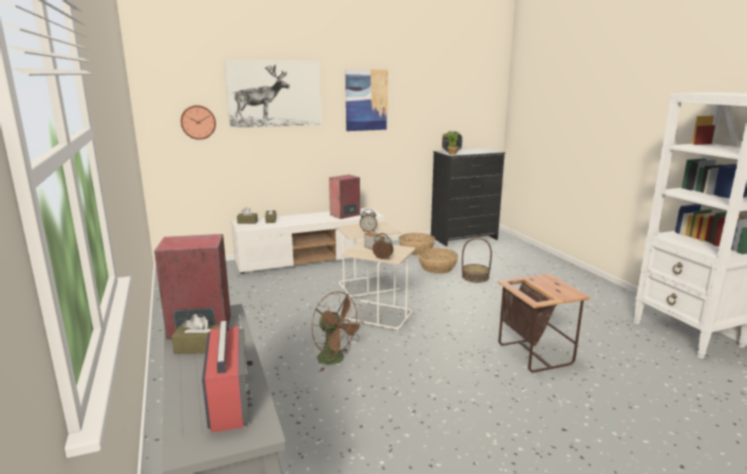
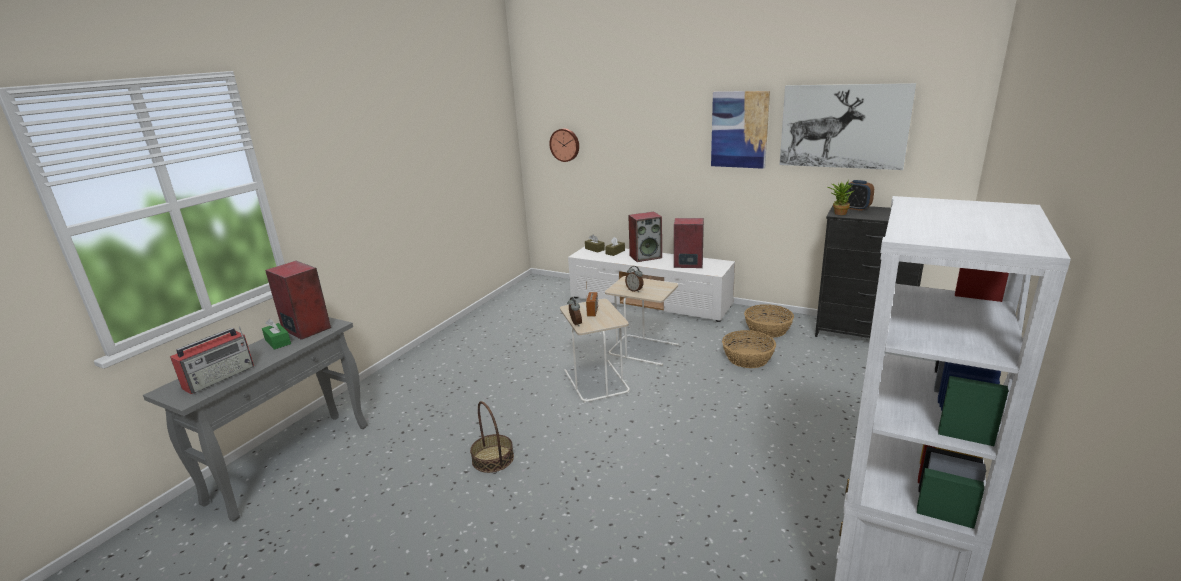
camera: 50 degrees right, 5 degrees up
brown tissue box [171,314,220,354] -> green tissue box [262,319,291,350]
picture [224,60,321,128] -> picture moved to [780,83,916,170]
brown fan [311,291,364,371] -> none
basket [462,238,492,283] -> basket moved to [470,401,514,473]
side table [498,274,590,372] -> none
none -> speaker [628,211,662,262]

